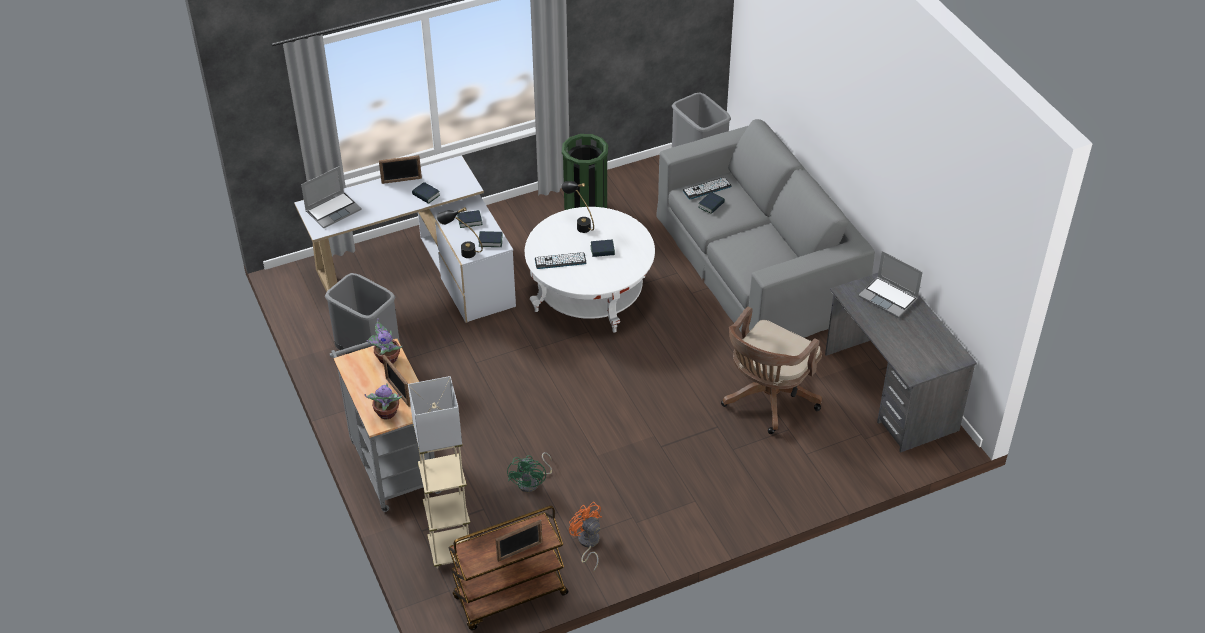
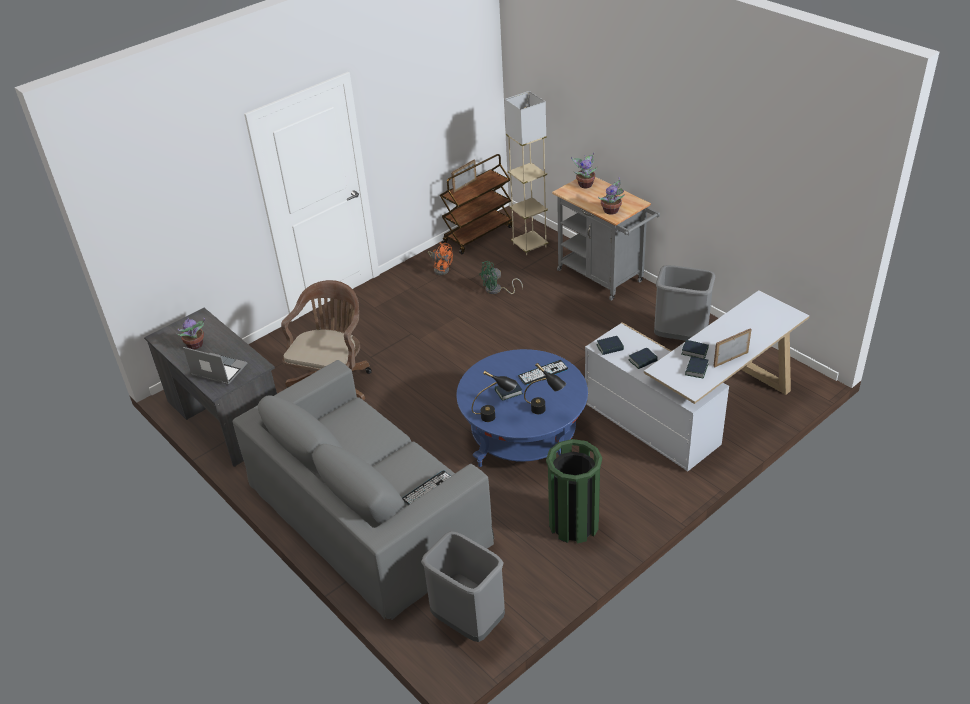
camera: 165 degrees right, 5 degrees down
laptop [301,166,362,228] -> none
picture frame [383,355,411,407] -> none
black table lamp [437,207,483,258] -> black table lamp moved to [472,371,517,422]
green fan [507,452,552,492] -> green fan turned 105 degrees counterclockwise [479,261,523,294]
white coffee table [525,207,655,333] -> blue coffee table [456,349,588,467]
book [698,192,725,214] -> book moved to [685,356,708,378]
none -> potted plant [177,317,205,350]

